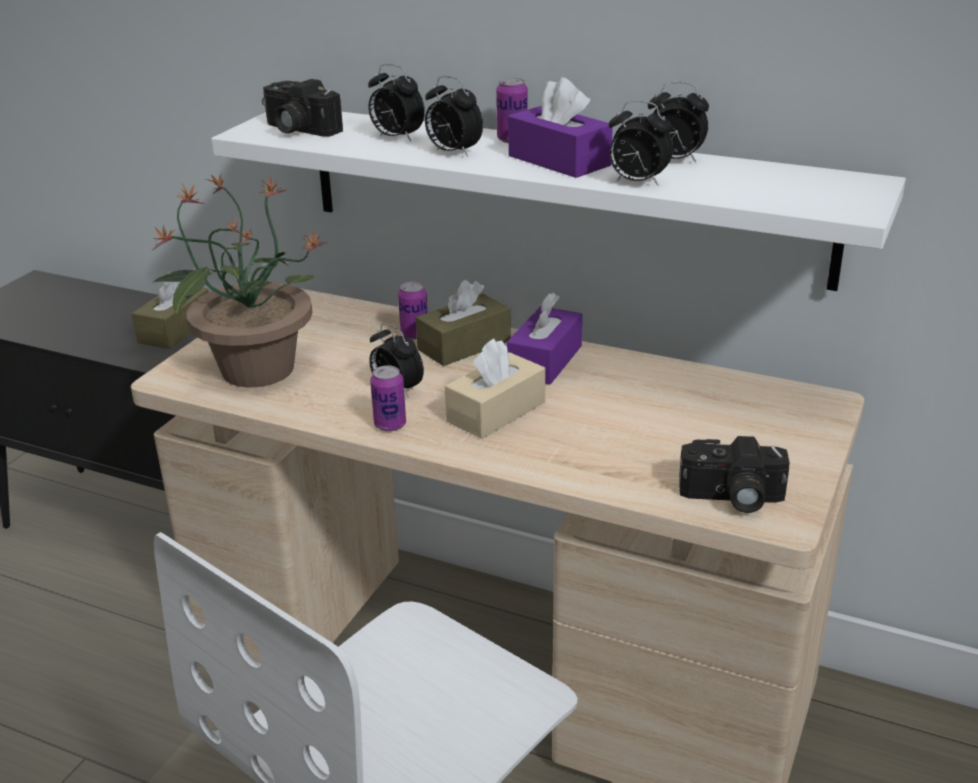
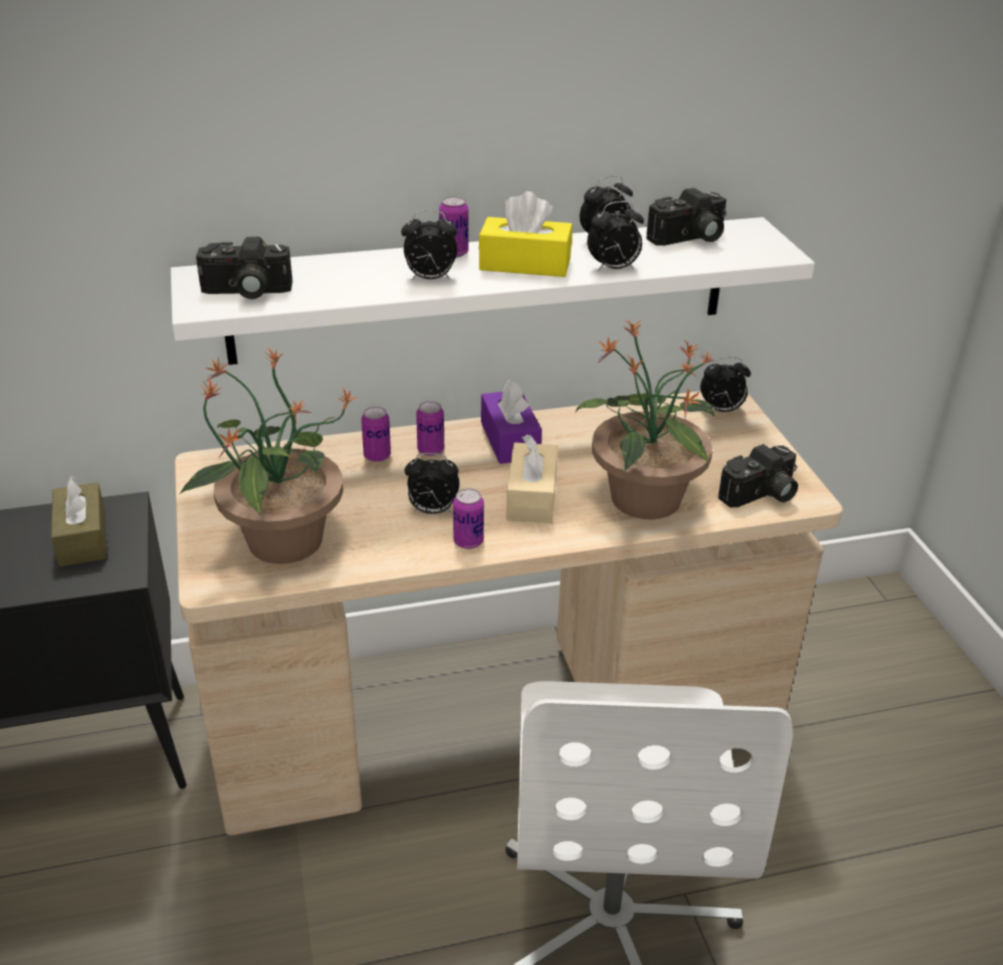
camera: 40 degrees left, 5 degrees up
alarm clock [368,64,425,141] -> alarm clock moved to [700,357,751,412]
brown tissue box [416,280,511,366] -> can [416,401,444,456]
purple tissue box [508,77,613,178] -> yellow tissue box [479,191,572,277]
none -> potted plant [575,320,715,520]
none -> camera [646,188,726,246]

